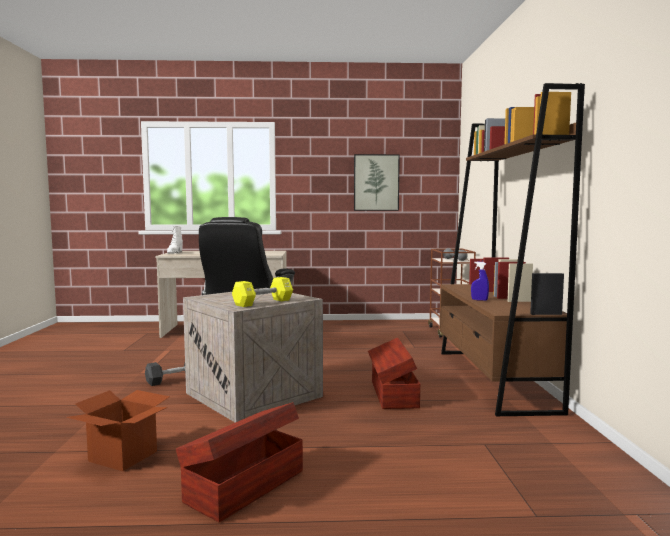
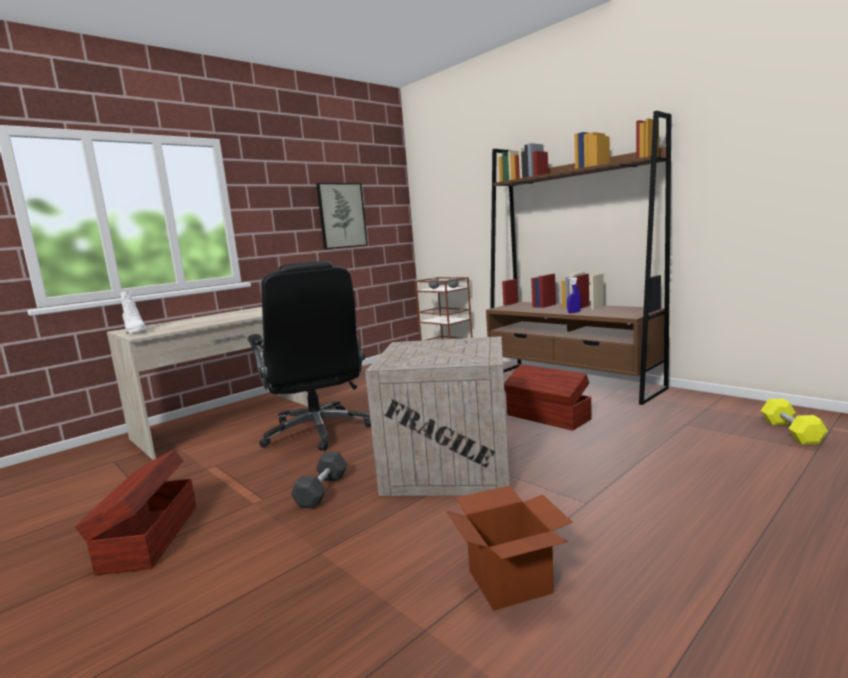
camera: 40 degrees left, 5 degrees up
brown storage box [176,402,303,522] -> brown storage box moved to [75,449,196,575]
yellow dumbbell [232,277,293,307] -> yellow dumbbell moved to [761,398,828,445]

